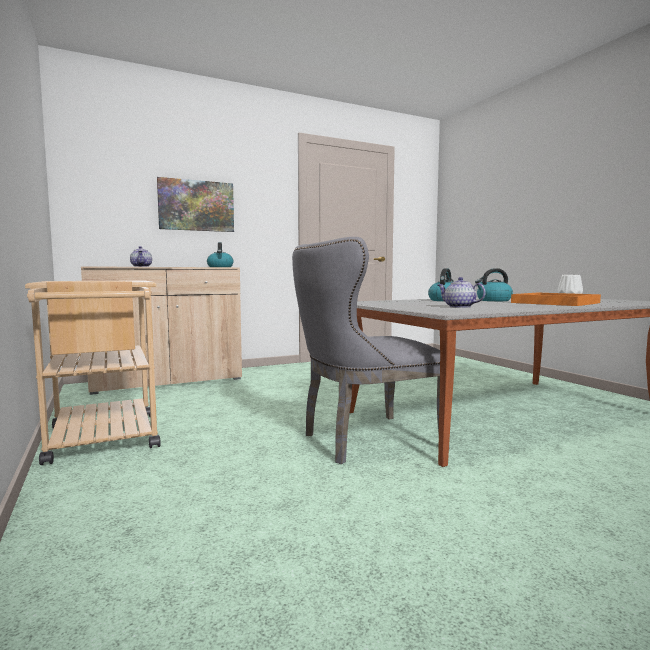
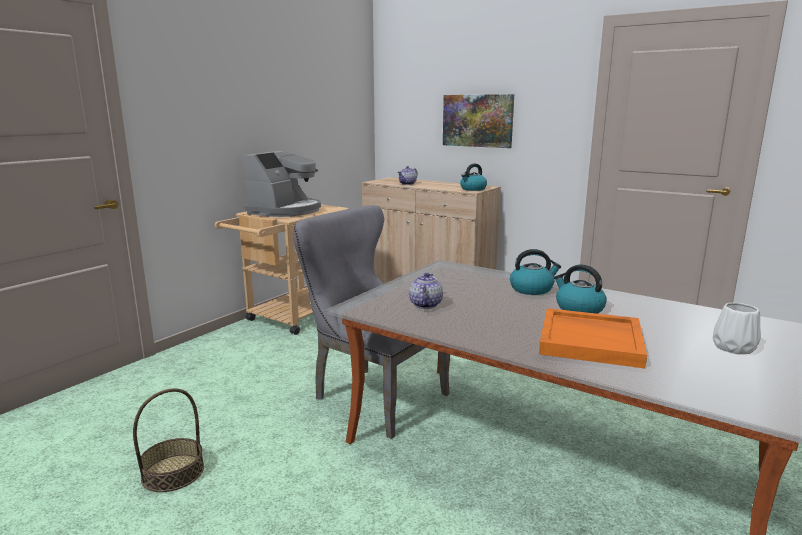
camera: 60 degrees right, 10 degrees up
none -> basket [133,388,204,492]
none -> coffee machine [243,151,321,217]

